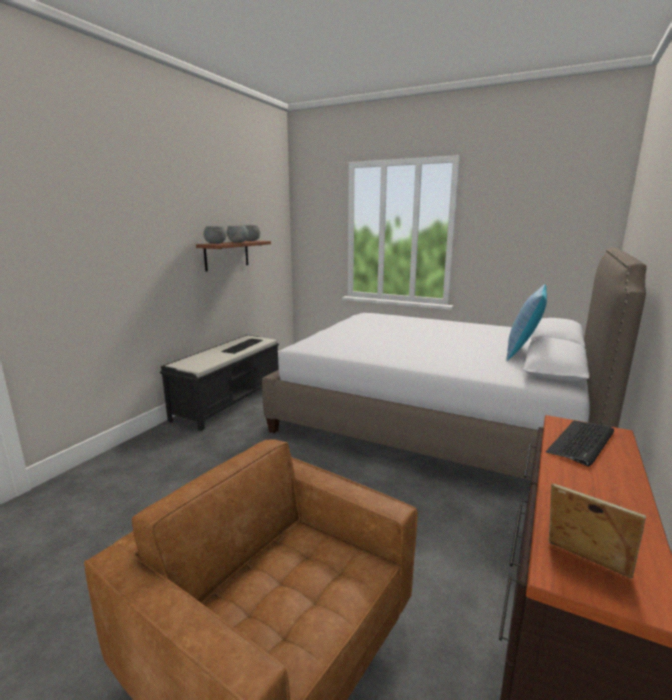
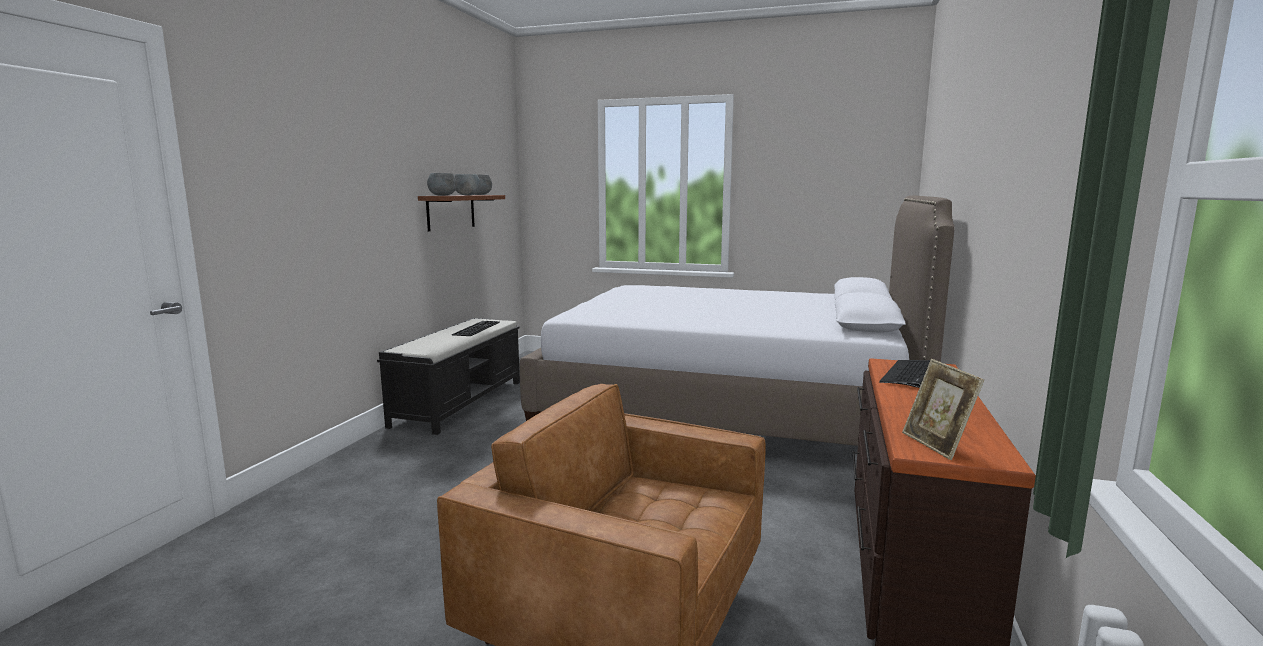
camera: 10 degrees left, 5 degrees down
pillow [506,284,547,361] -> none
picture frame [549,483,646,579] -> picture frame turned 135 degrees counterclockwise [902,359,984,460]

